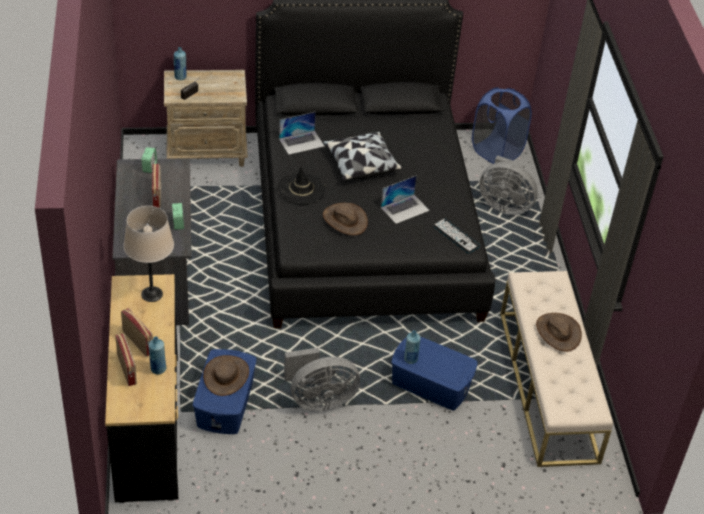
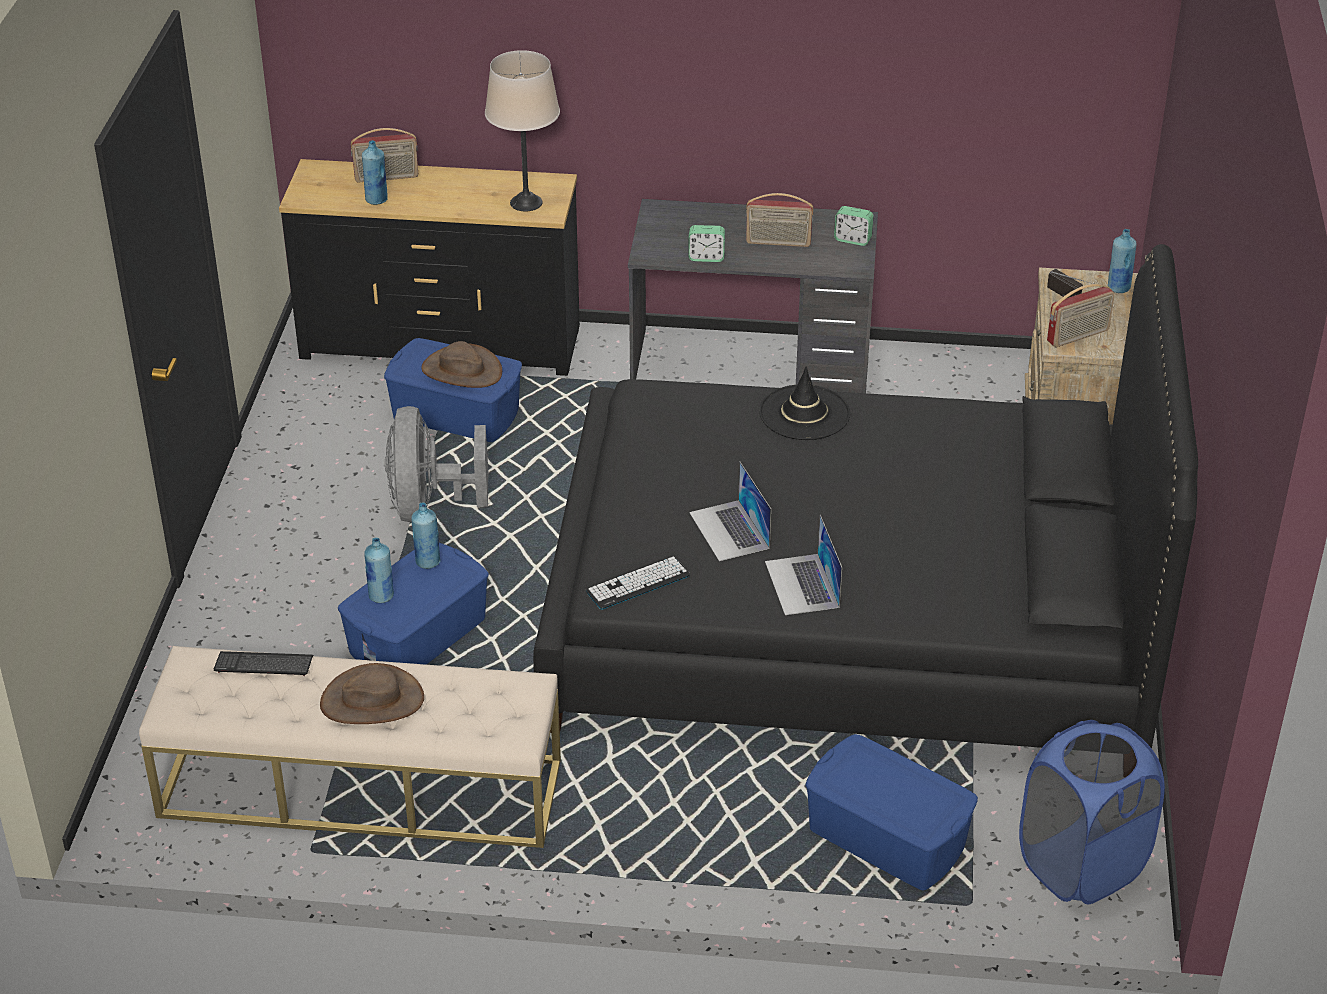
camera: 105 degrees right, 5 degrees down
radio [121,308,153,357] -> radio moved to [1047,284,1115,347]
laptop [279,112,325,155] -> laptop moved to [765,515,842,615]
pillow [323,131,402,181] -> none
brown hat [323,203,368,235] -> none
grey fan [479,155,538,215] -> blue storage box [806,734,978,891]
none -> keyboard [214,651,313,676]
none -> blue bottle [364,537,394,603]

